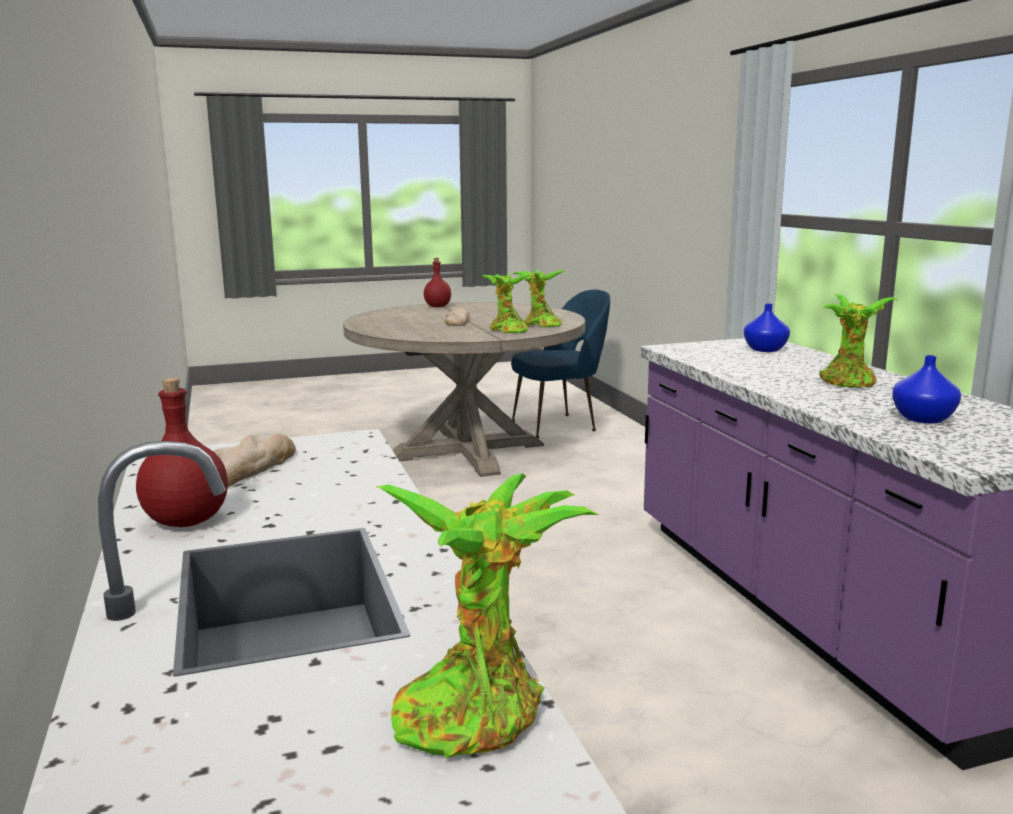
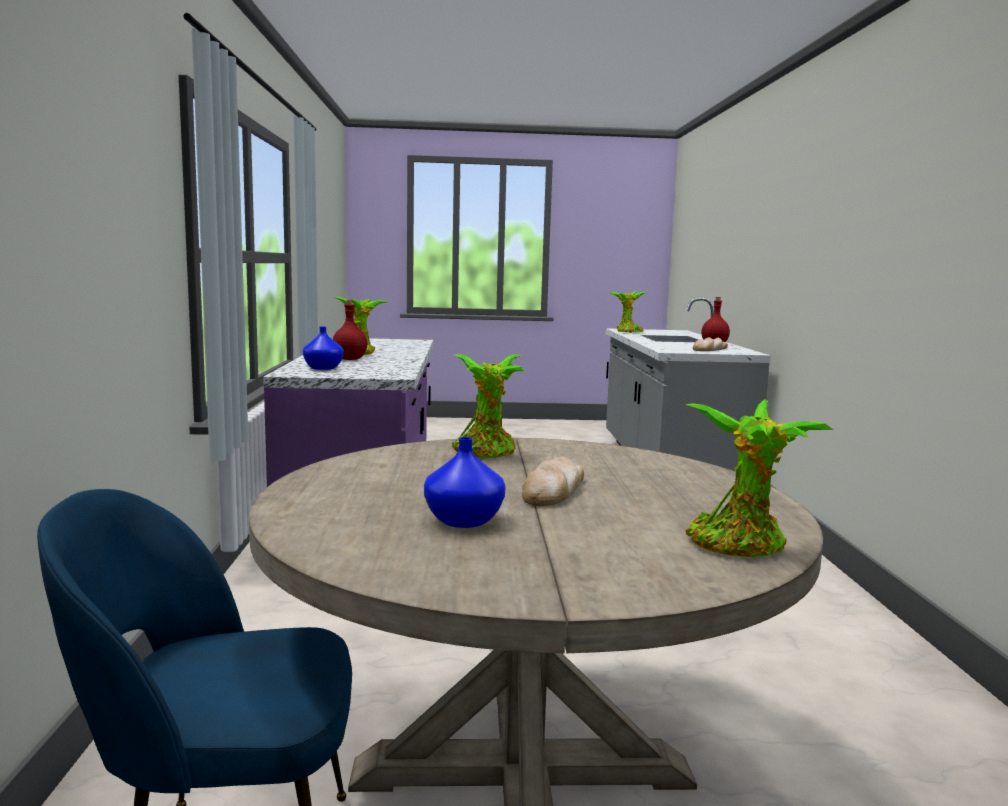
camera: 165 degrees left, 5 degrees down
red bottle [424,258,451,307] -> red bottle moved to [333,300,367,360]
potted plant [512,270,564,327] -> potted plant moved to [686,399,834,557]
blue vase [892,355,961,423] -> blue vase moved to [424,437,505,528]

